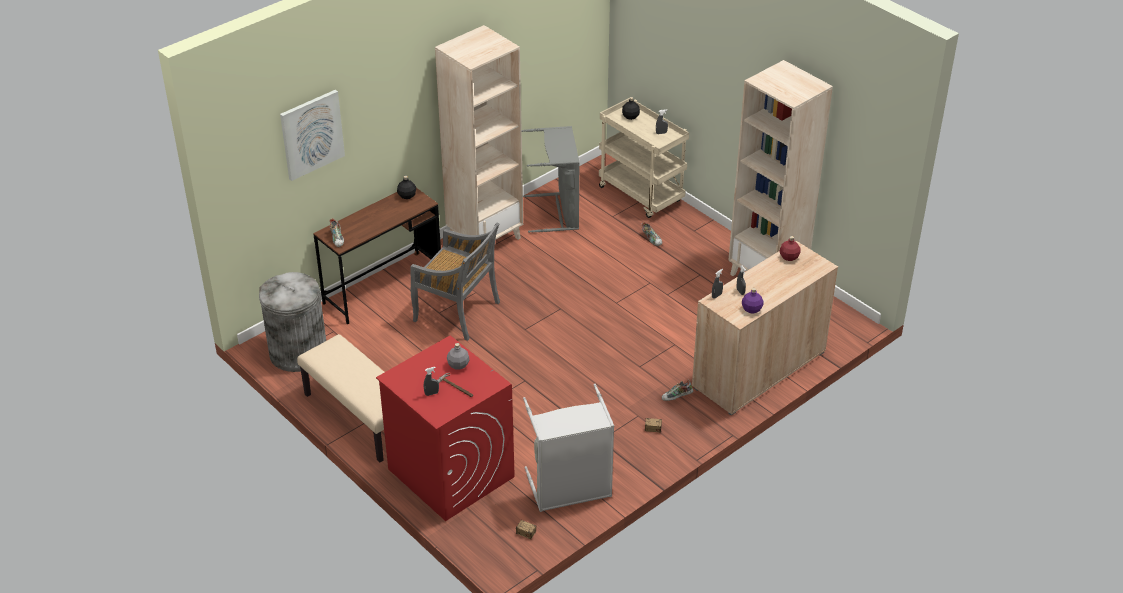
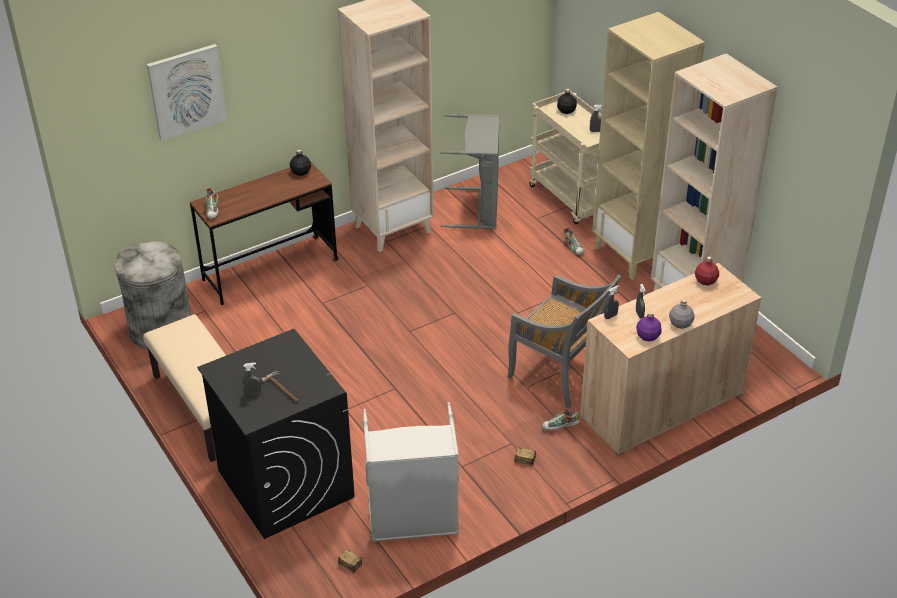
camera: 10 degrees right, 0 degrees up
red washing machine [376,335,515,521] -> black washing machine [197,329,355,539]
grey chair [410,222,500,341] -> grey chair moved to [508,275,622,408]
grey bottle [447,343,470,370] -> grey bottle moved to [669,299,695,329]
none -> beige bookcase [592,12,705,280]

